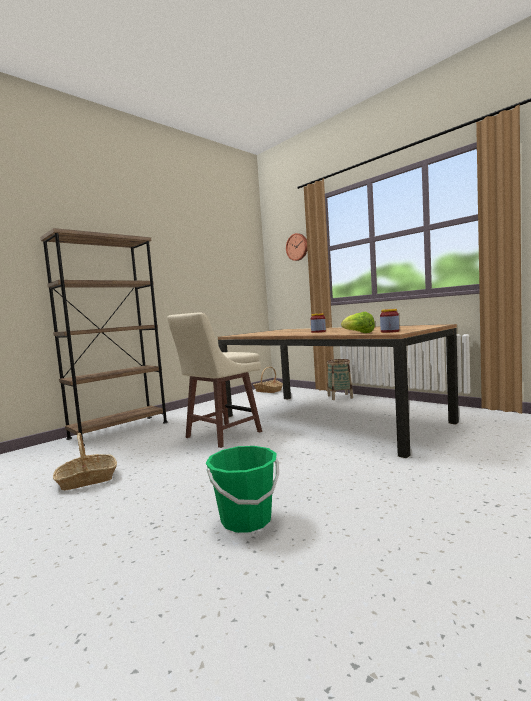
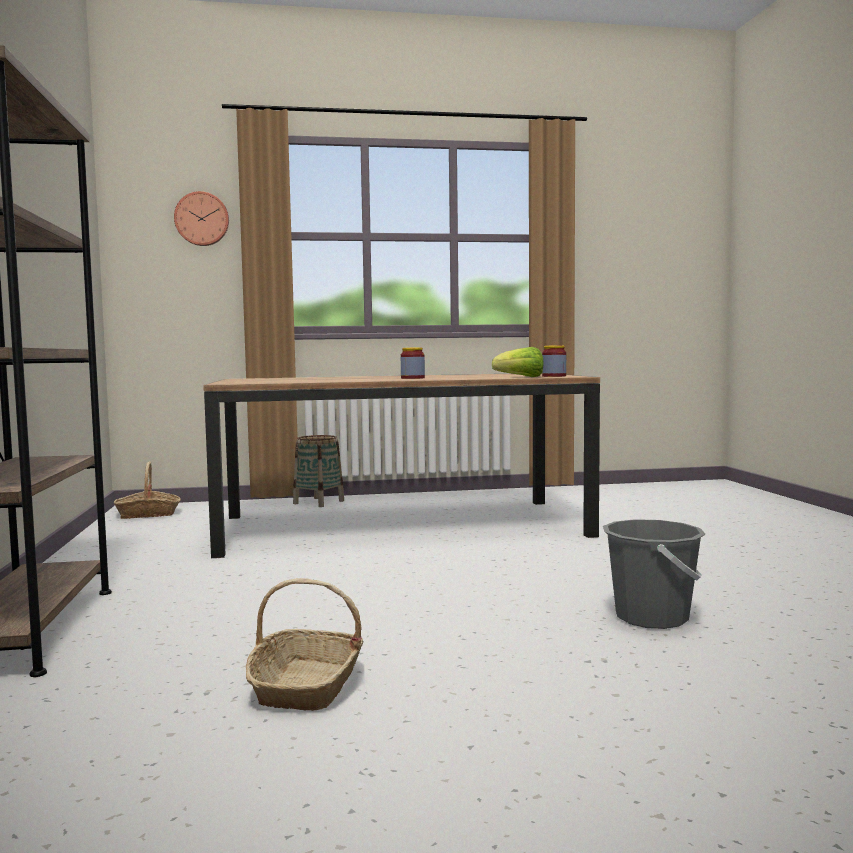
camera: 55 degrees left, 0 degrees up
beige stool [167,312,262,448] -> none
green bucket [206,446,279,533] -> grey bucket [603,519,705,629]

